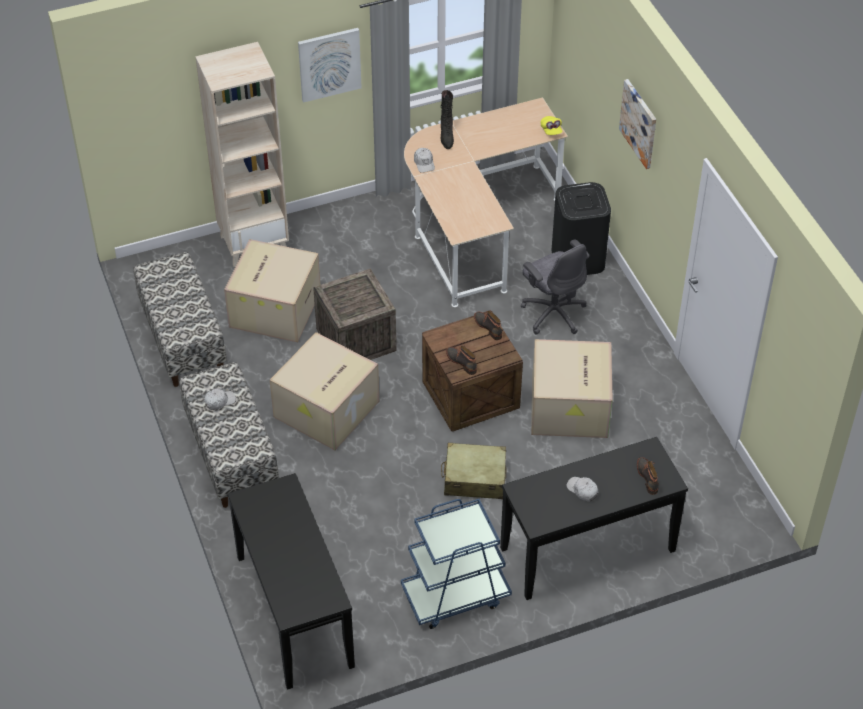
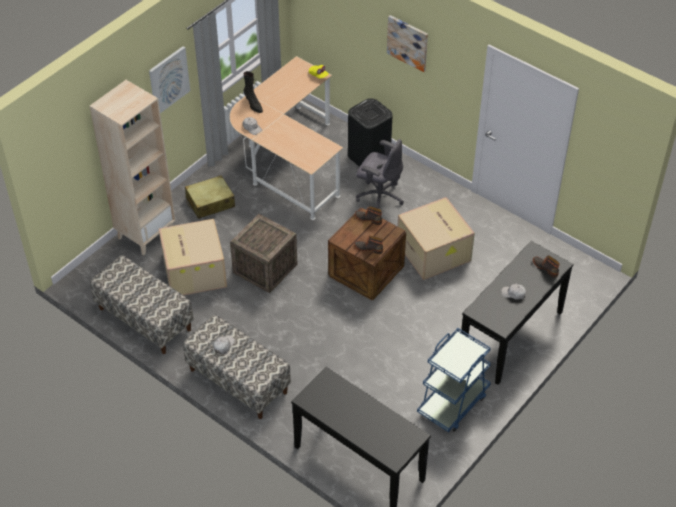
camera: 30 degrees left, 0 degrees up
cardboard box [270,332,379,450] -> none
beige suitcase [441,443,507,499] -> beige suitcase moved to [185,175,235,219]

